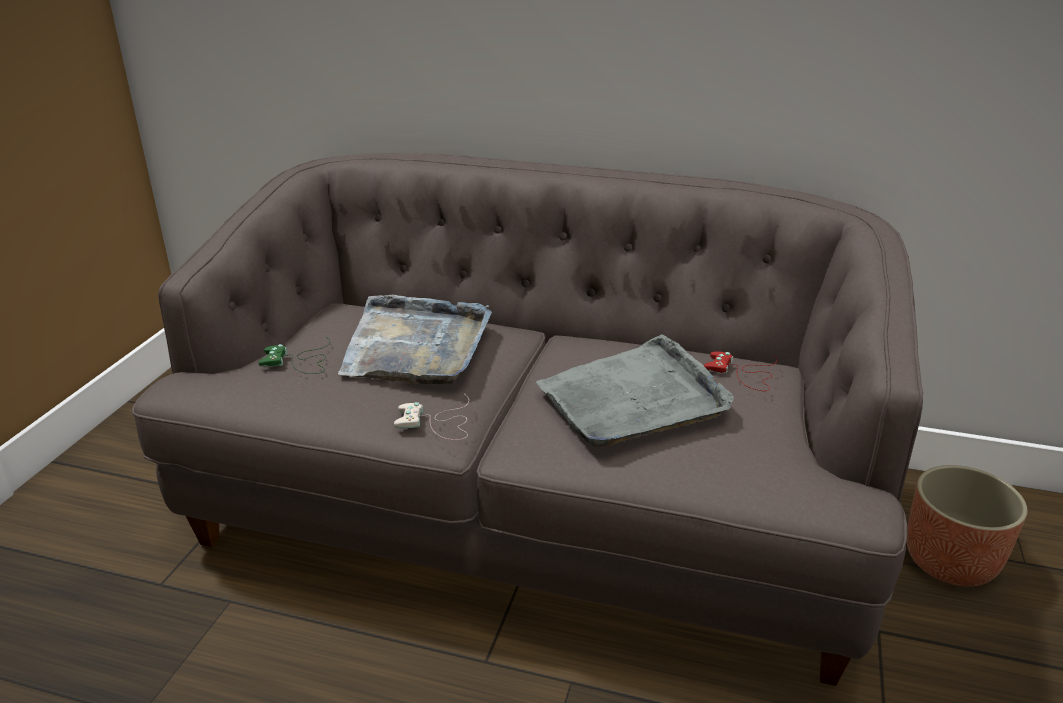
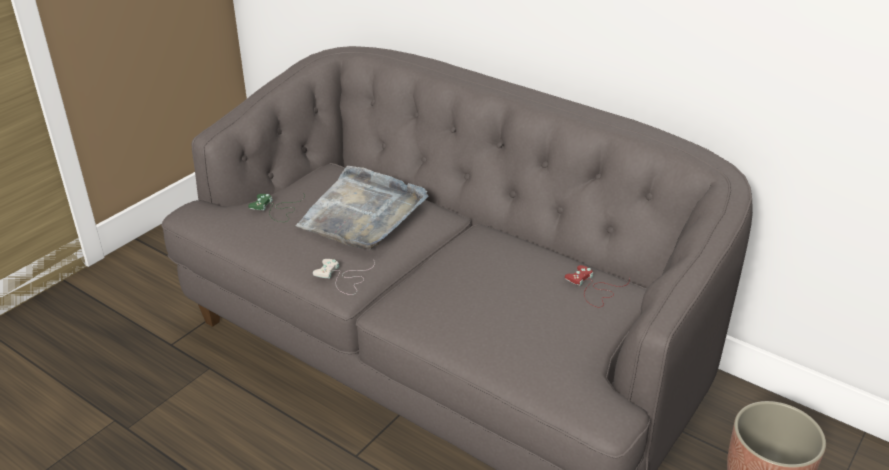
camera: 20 degrees right, 5 degrees up
grey tray [536,335,734,447] -> none

